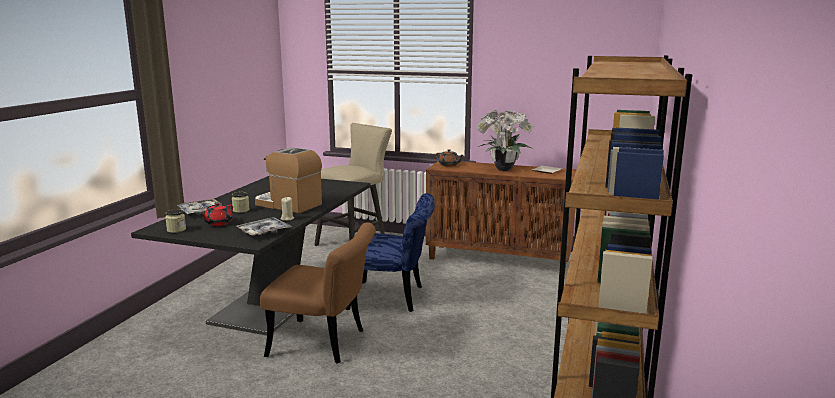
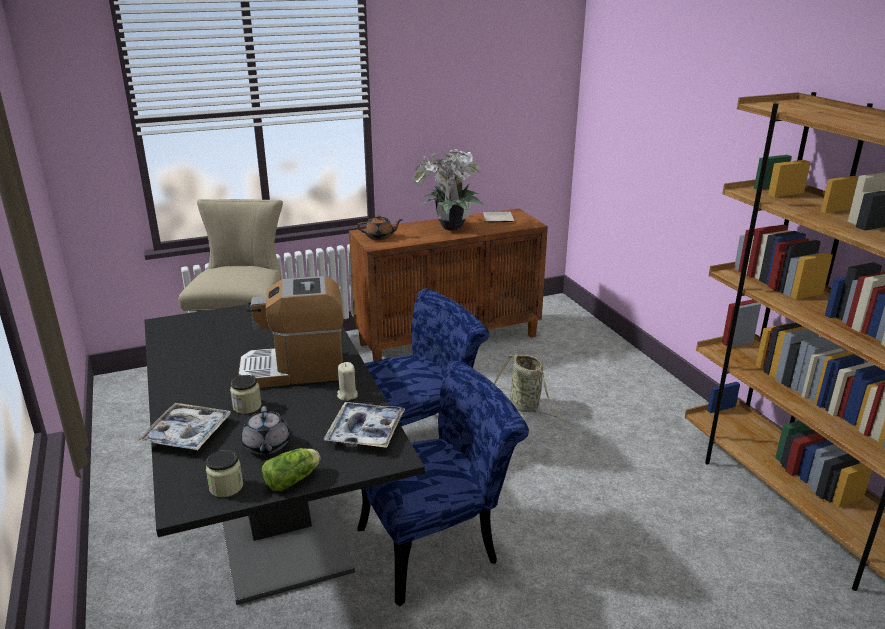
camera: 40 degrees left, 10 degrees up
red teapot [199,203,233,226] -> grey teapot [241,406,290,455]
brown chair [260,222,376,364] -> blue chair [358,361,529,606]
none -> lettuce [262,448,320,491]
none -> basket [494,354,565,421]

